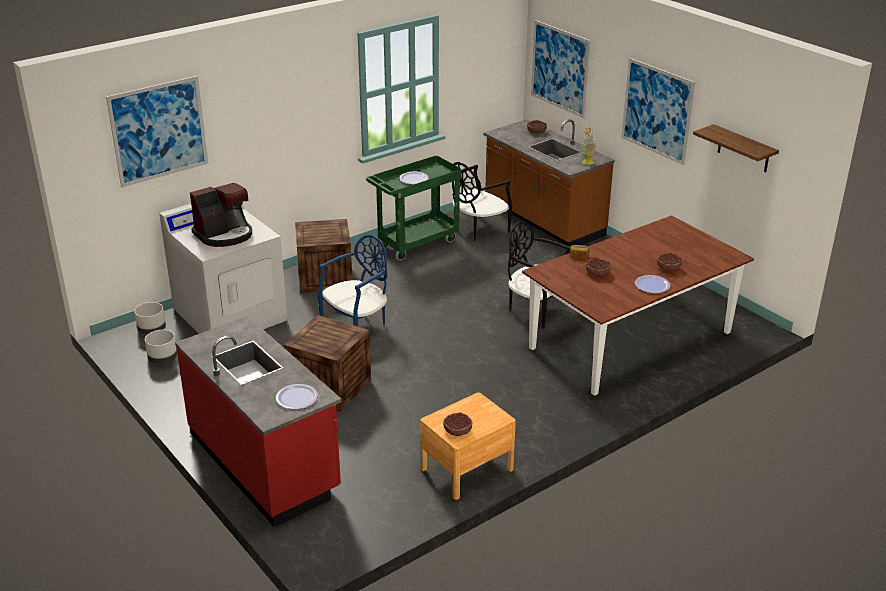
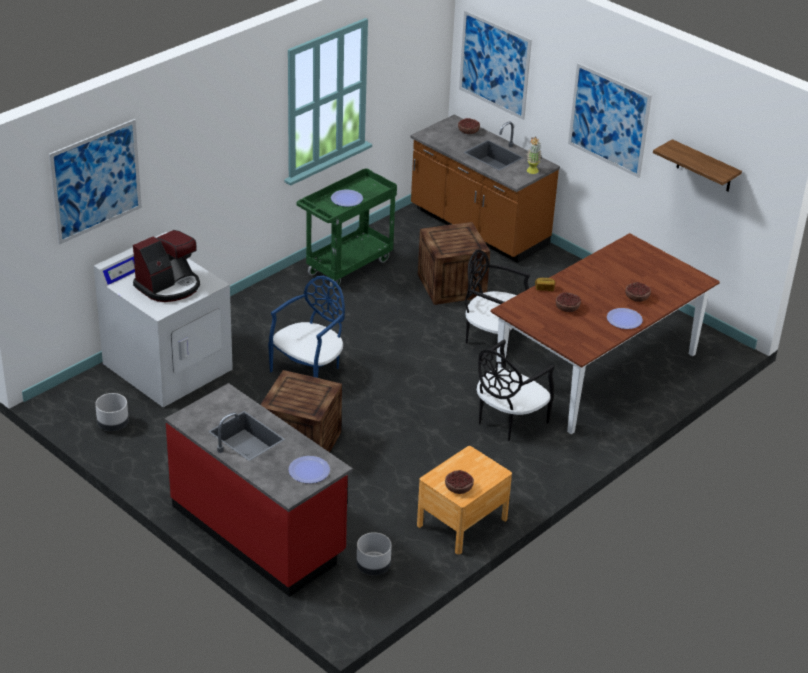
camera: 10 degrees left, 5 degrees up
grey planter [134,302,166,335] -> grey planter moved to [356,532,392,575]
crate [295,219,352,293] -> crate moved to [418,222,490,305]
black chair [452,162,512,241] -> black chair moved to [477,339,554,441]

